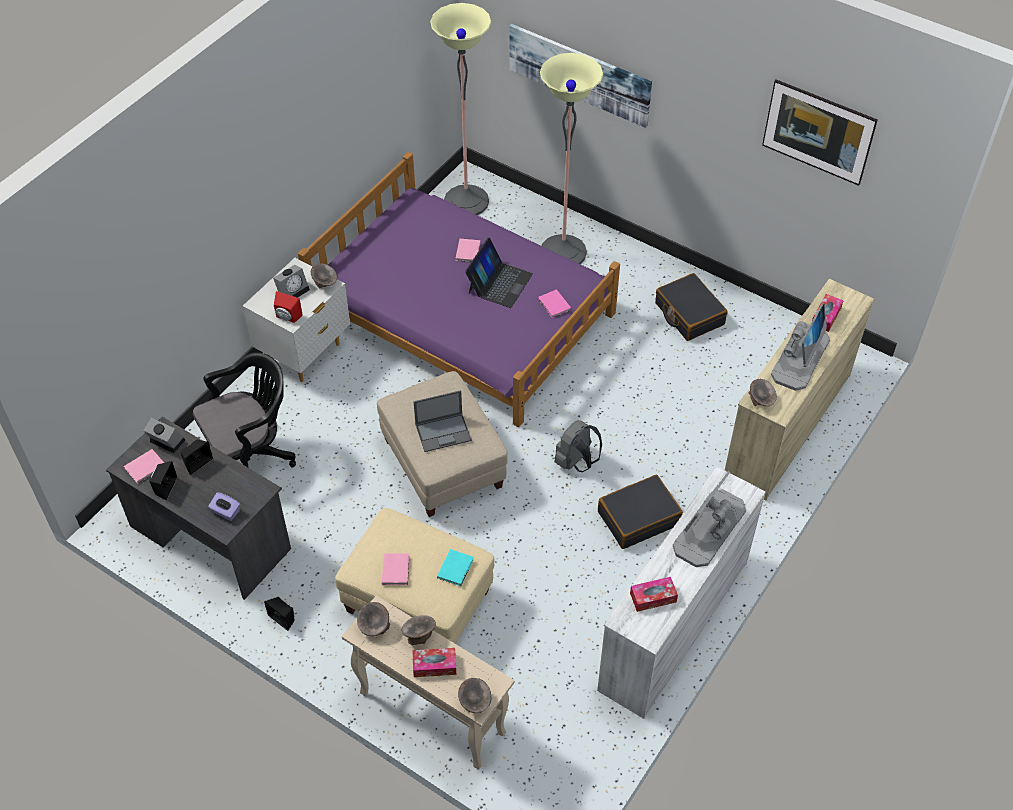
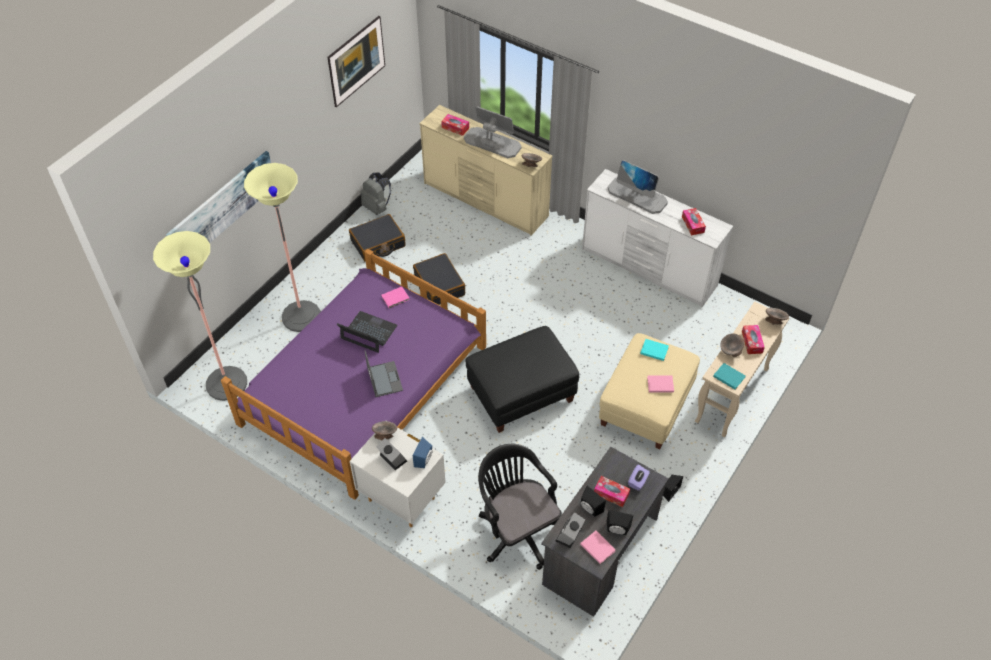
camera: 90 degrees left, 0 degrees up
red speaker [274,291,303,323] -> blue speaker [413,437,433,468]
grey bowl [357,602,390,636] -> turquoise book [713,363,745,389]
beige ottoman [377,371,508,517] -> black ottoman [465,326,579,433]
laptop [414,390,472,452] -> laptop moved to [365,350,403,397]
pink book [456,239,480,262] -> none
grey backpack [554,420,602,472] -> grey backpack moved to [361,172,391,215]
black suitcase [598,475,683,549] -> black suitcase moved to [413,253,465,305]
none -> tissue box [594,476,630,507]

